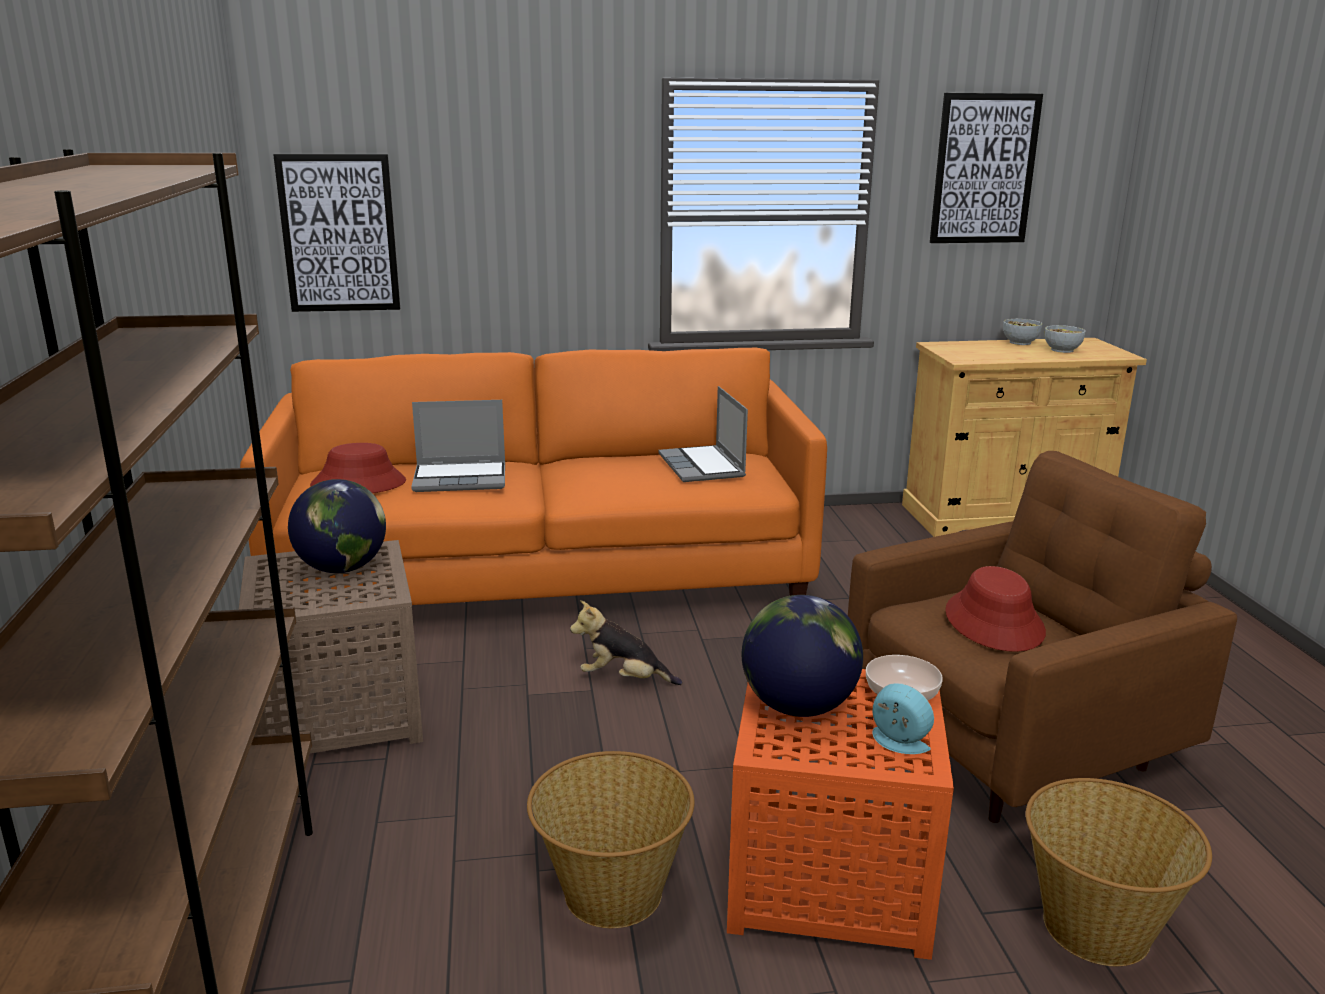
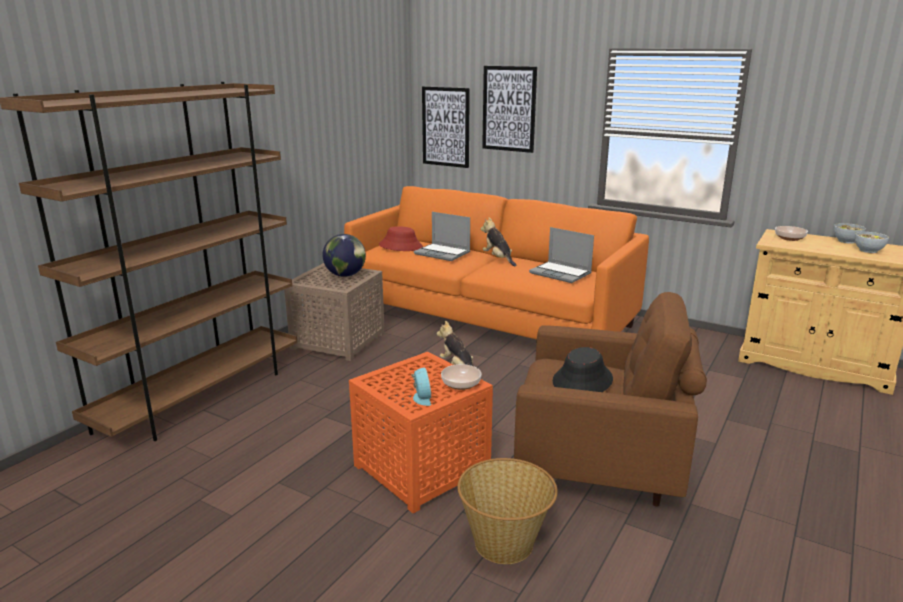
camera: 40 degrees right, 0 degrees up
basket [527,751,694,928] -> none
laptop [658,386,748,482] -> laptop turned 75 degrees counterclockwise [529,227,594,283]
globe [742,595,863,717] -> none
picture [930,93,1043,243] -> picture moved to [482,66,537,153]
red hat [945,566,1046,652] -> black hat [553,347,613,392]
none -> plush toy [481,217,516,267]
none -> bowl [775,226,808,241]

